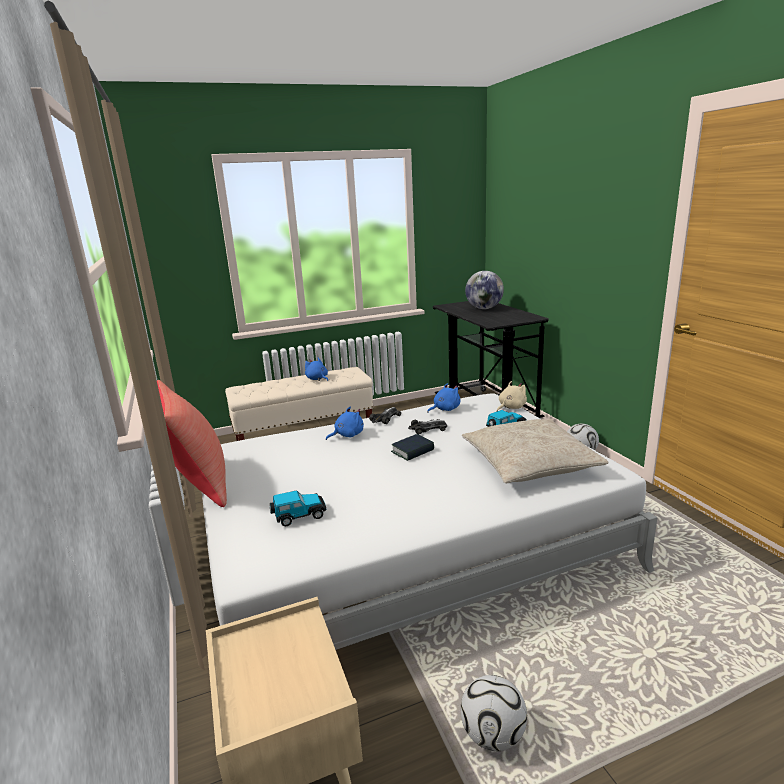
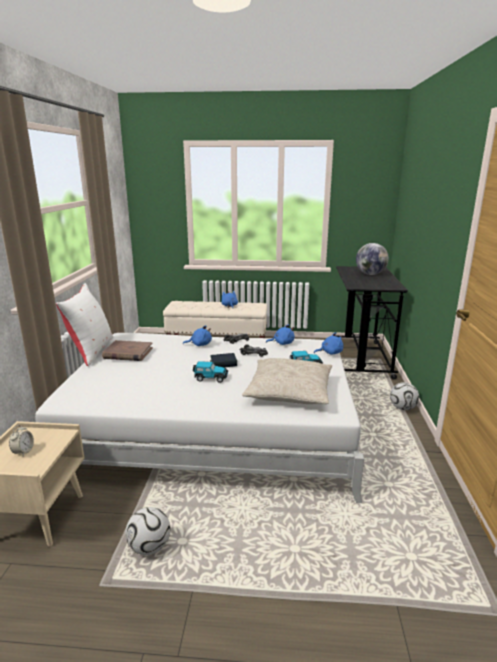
camera: 25 degrees right, 0 degrees up
red pillow [157,380,227,507] -> white pillow [56,283,114,366]
toy car [270,490,326,526] -> toy car moved to [193,361,228,383]
beige plush toy [497,381,527,411] -> blue plush toy [314,332,344,355]
none -> alarm clock [9,425,34,456]
none -> brown book [102,340,153,361]

